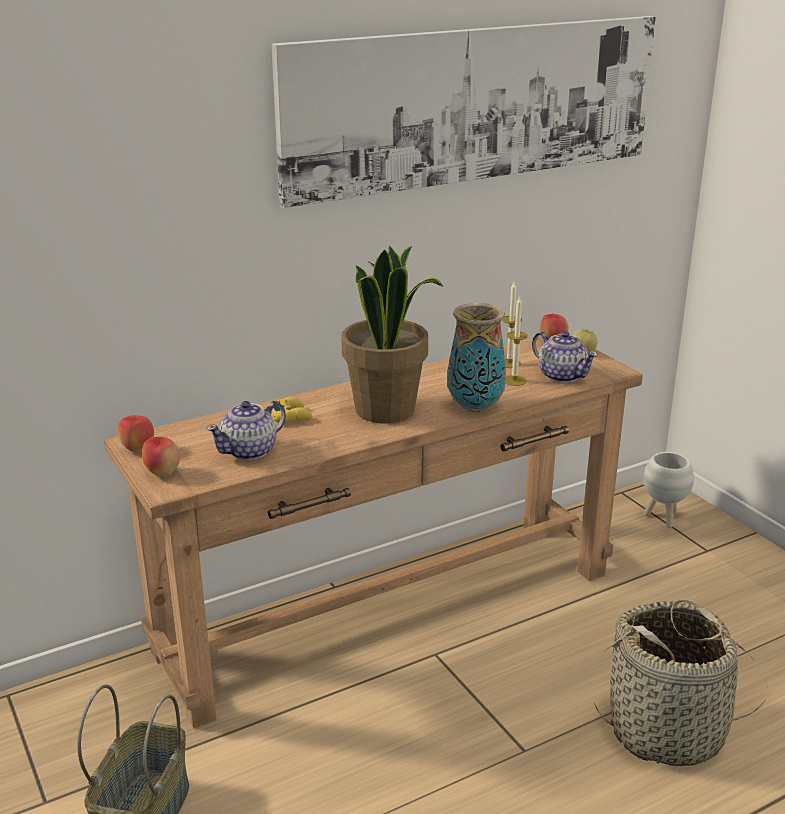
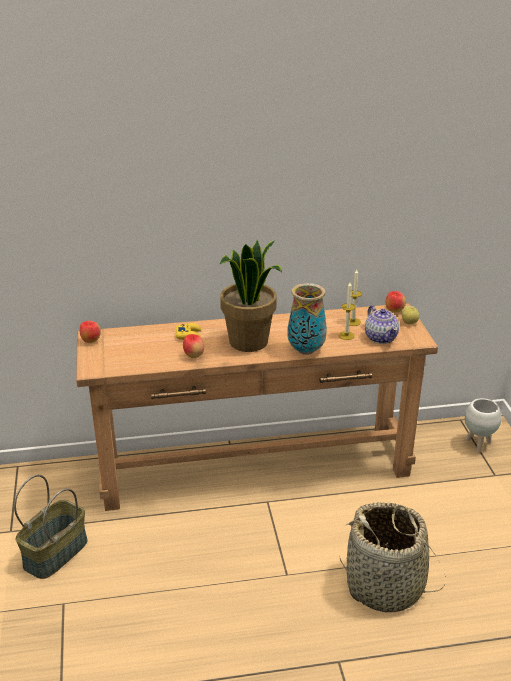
camera: 20 degrees right, 5 degrees up
apple [142,437,180,477] -> apple moved to [183,334,204,358]
teapot [206,401,286,461] -> none
picture [272,16,656,208] -> none

